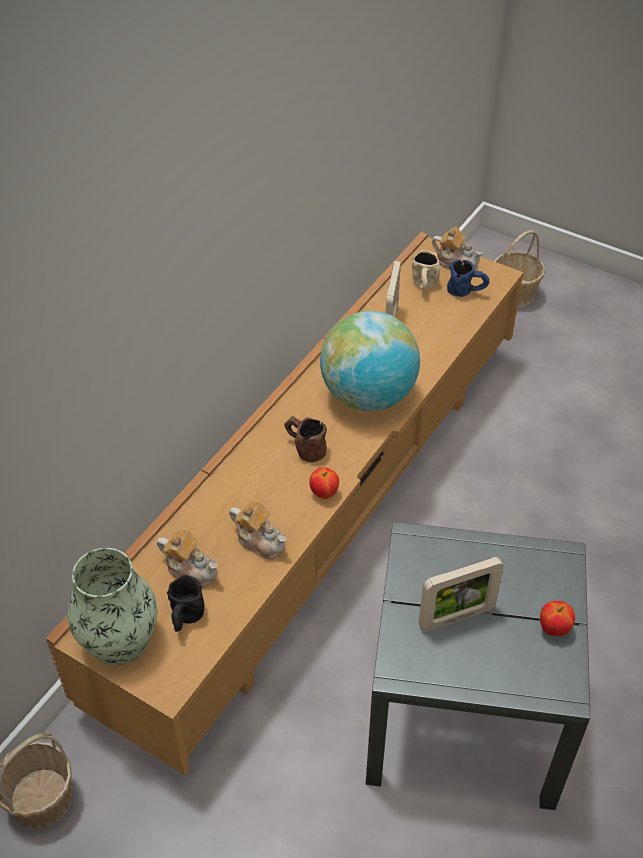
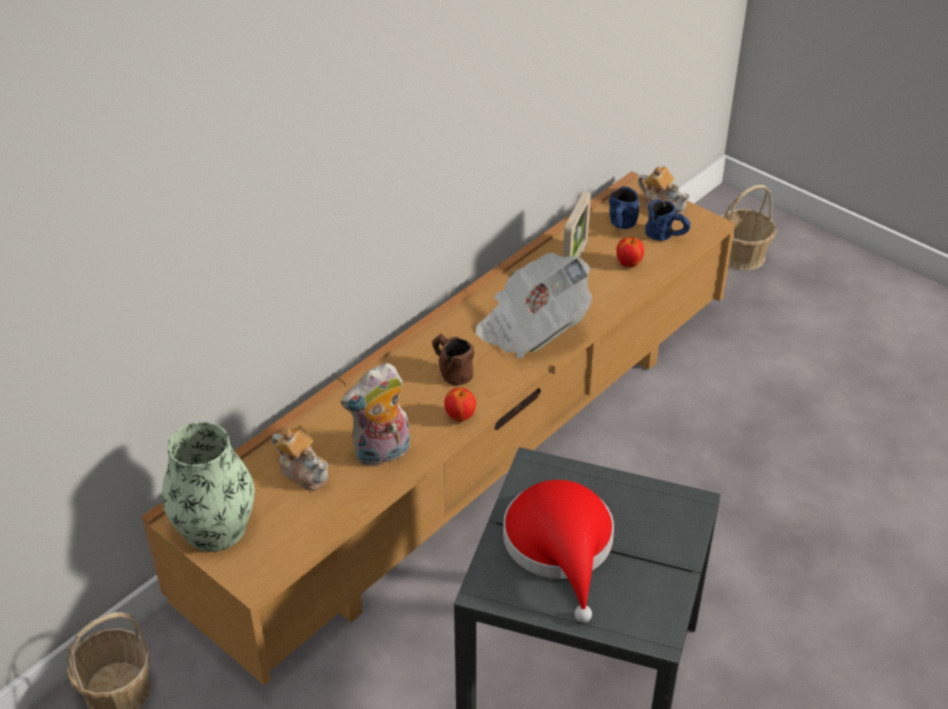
camera: 10 degrees right, 5 degrees down
black mug [167,575,204,632] -> none
teapot [229,500,287,560] -> plush toy [341,363,410,466]
globe [320,311,420,411] -> newspaper [475,253,592,359]
beige mug [412,250,440,290] -> blue mug [609,186,639,229]
picture frame [419,557,504,632] -> red hat [503,480,614,623]
apple [540,601,575,636] -> apple moved to [617,237,644,268]

